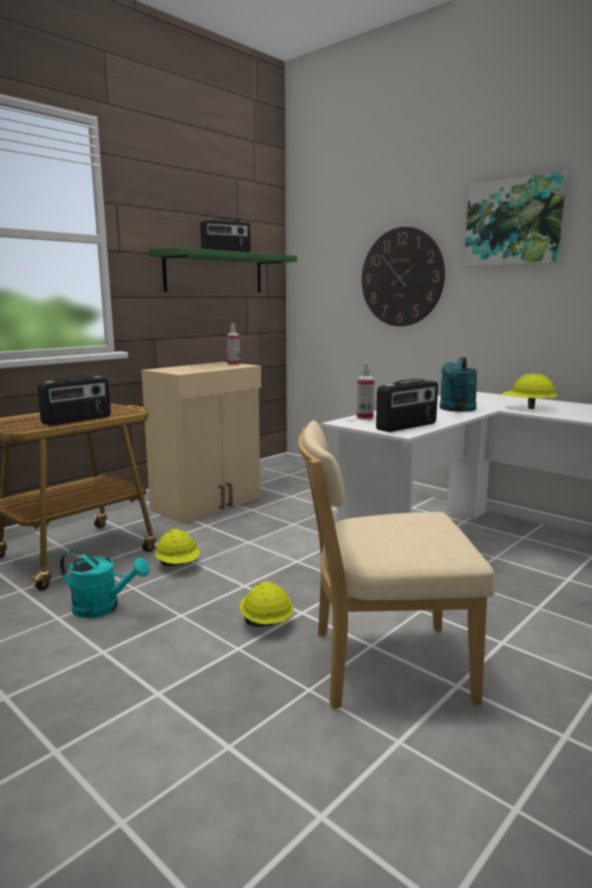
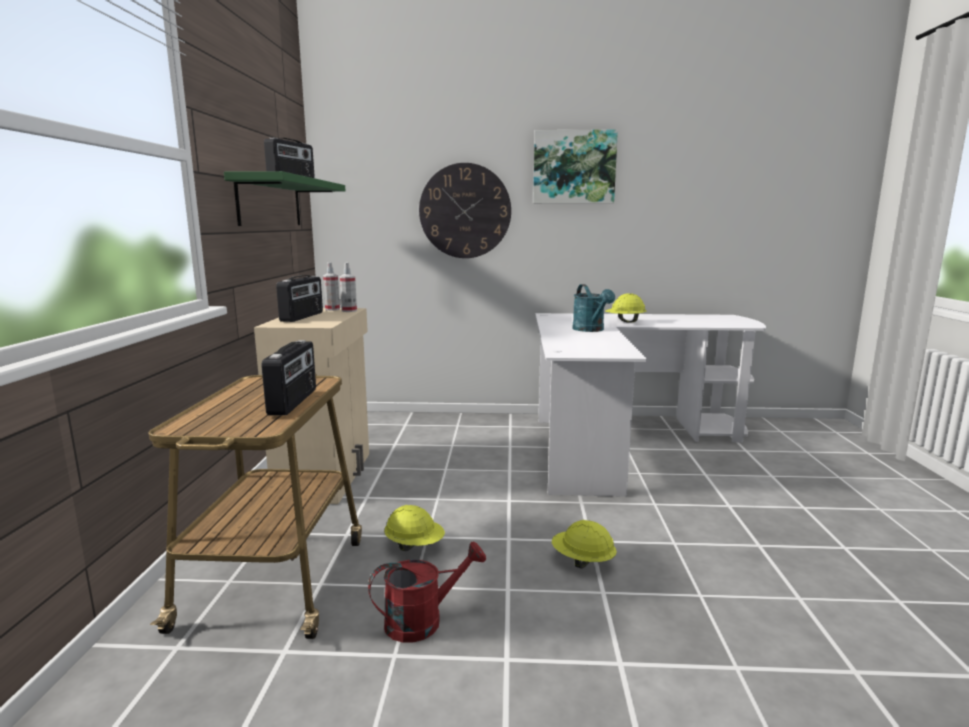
camera: 40 degrees left, 0 degrees up
turquoise watering can [60,550,150,618] -> red watering can [368,542,486,643]
beige chair [298,420,495,709] -> none
spray bottle [357,363,375,420] -> spray bottle moved to [340,263,357,312]
radio [376,379,438,432] -> radio moved to [276,275,323,322]

